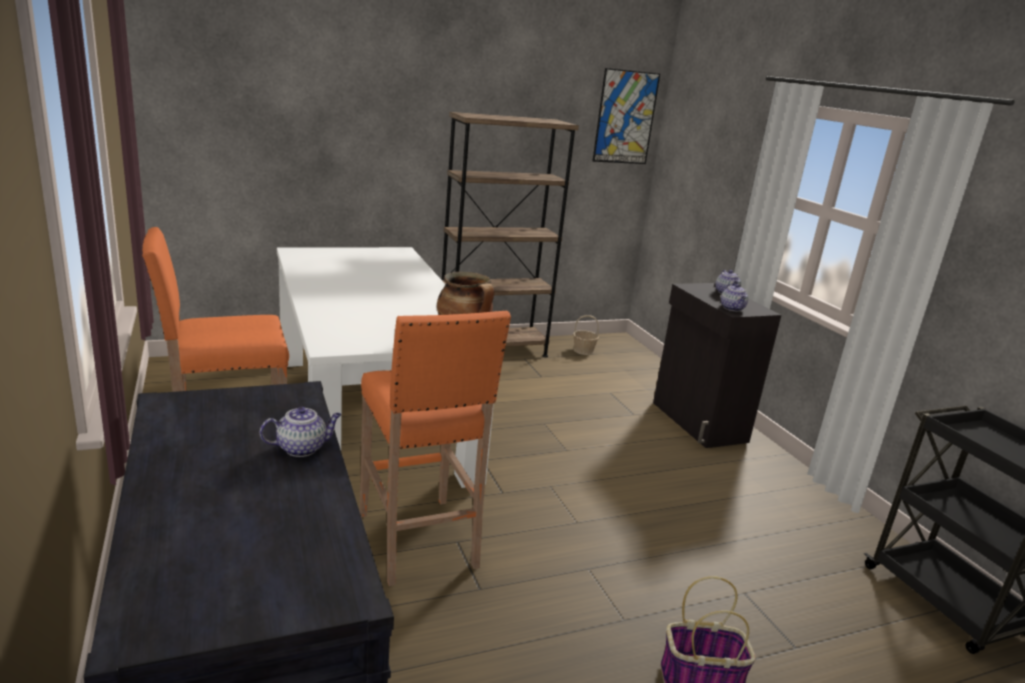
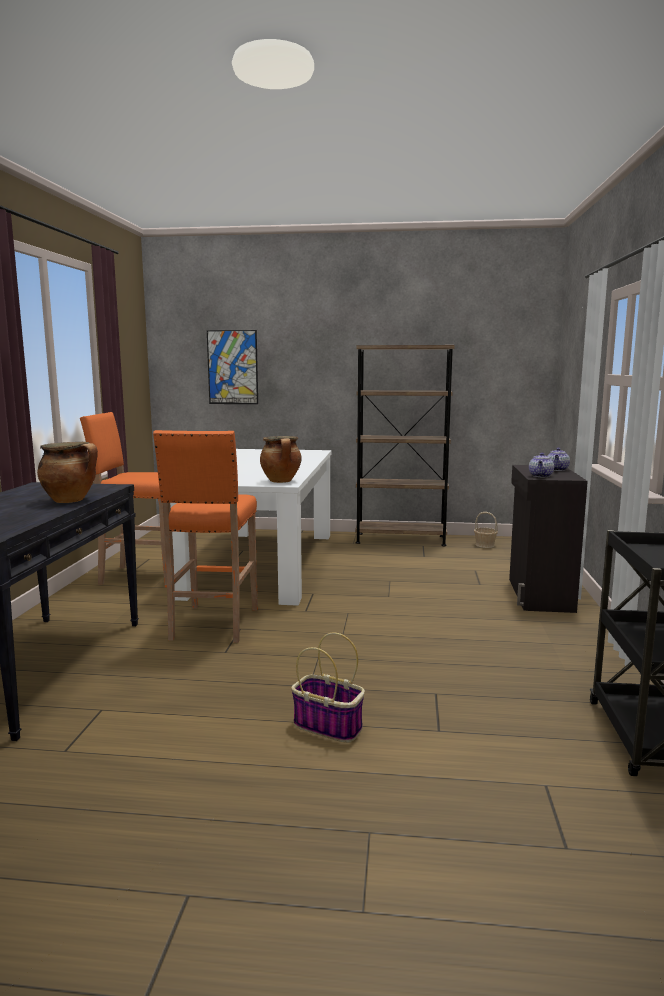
camera: 30 degrees right, 10 degrees down
teapot [260,407,342,457] -> cooking pot [37,442,98,503]
picture [593,68,660,164] -> picture moved to [207,330,258,404]

